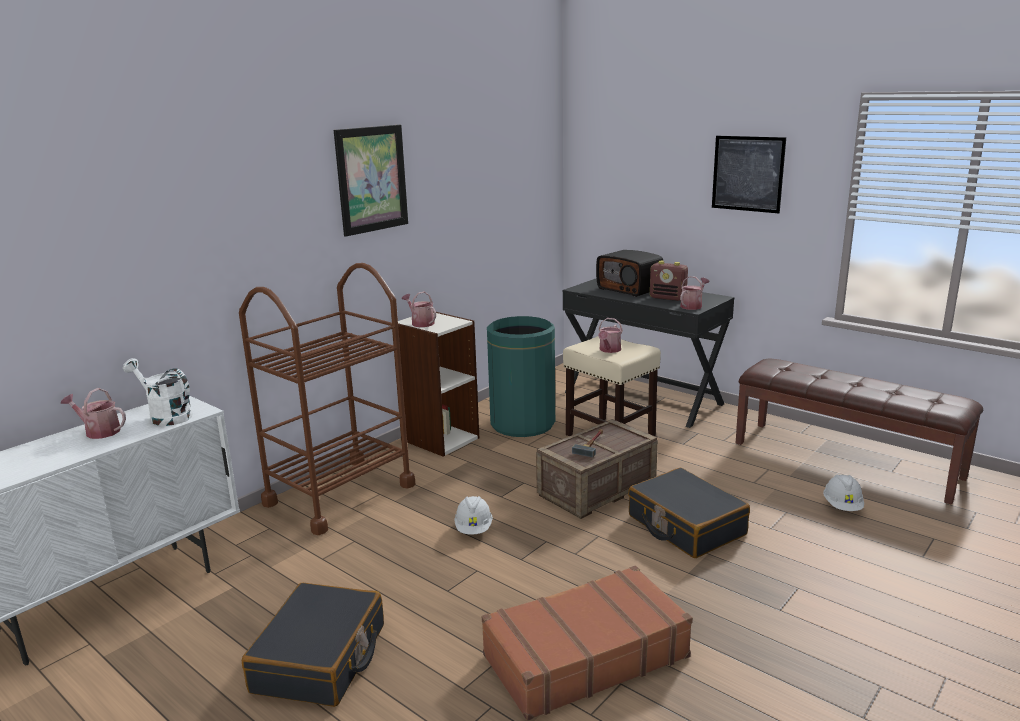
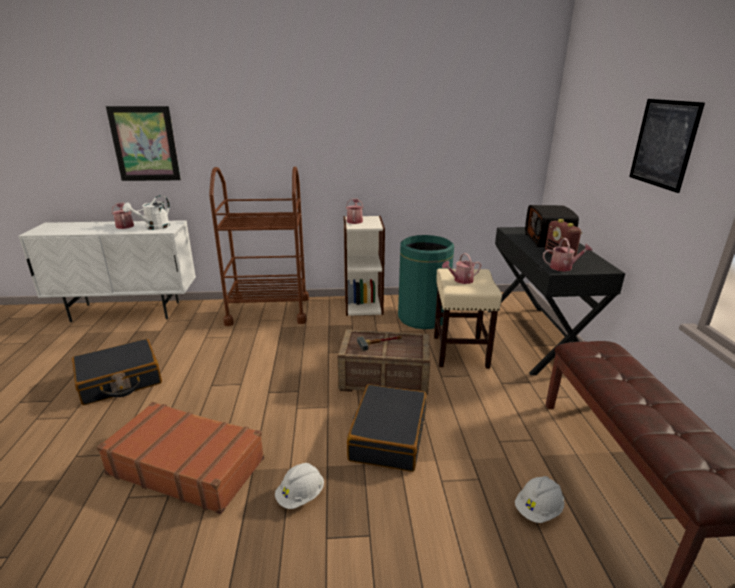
camera: 45 degrees right, 5 degrees up
white watering can [123,358,193,426] -> white watering can turned 135 degrees counterclockwise [123,195,170,230]
picture [334,125,408,237] -> picture moved to [106,106,181,181]
white hard hat [454,496,493,534] -> white hard hat moved to [275,463,324,509]

